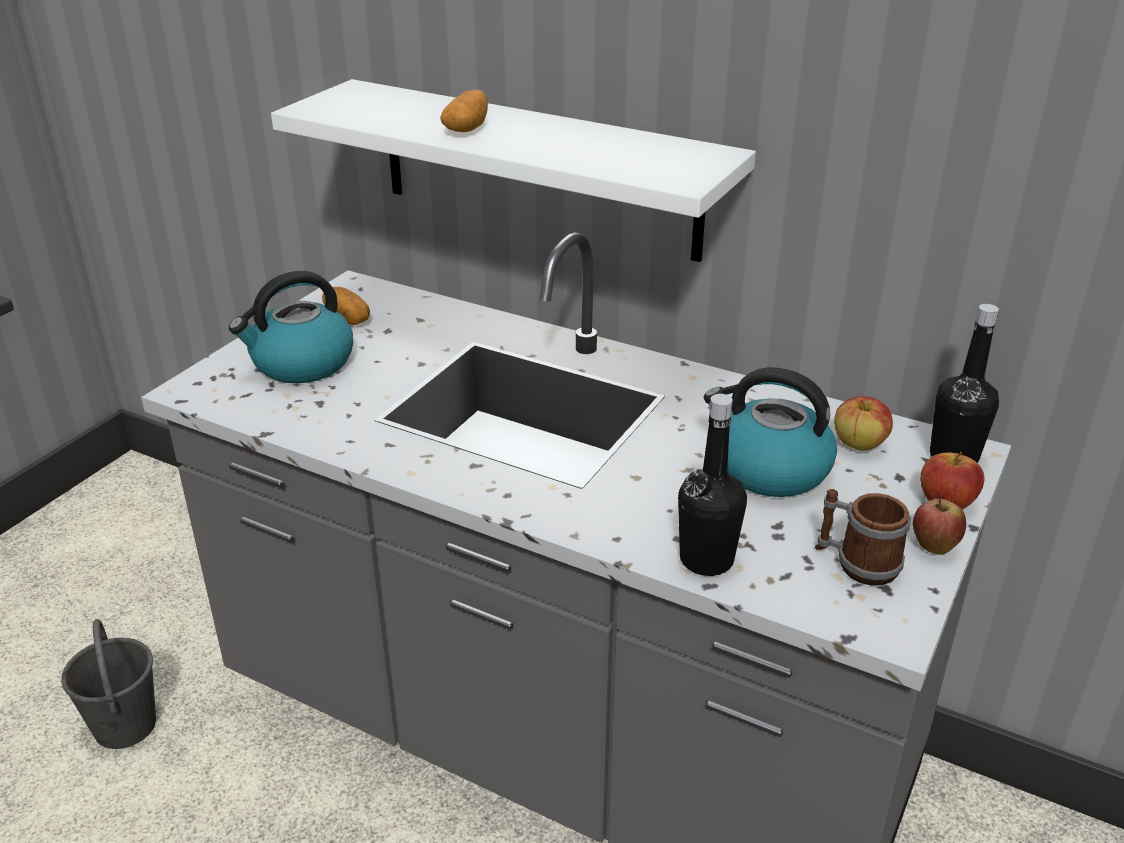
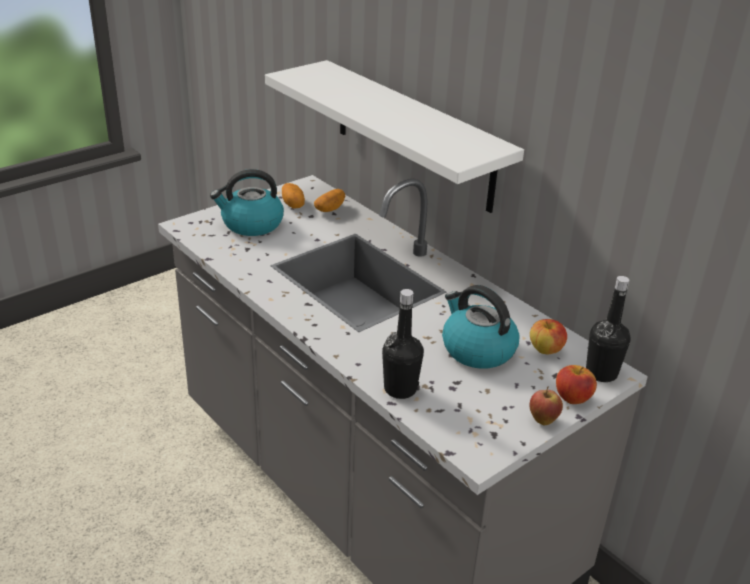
camera: 20 degrees right, 0 degrees up
grey bucket [61,619,156,749] -> none
potato [440,90,488,132] -> potato moved to [314,189,345,212]
mug [815,489,911,586] -> none

